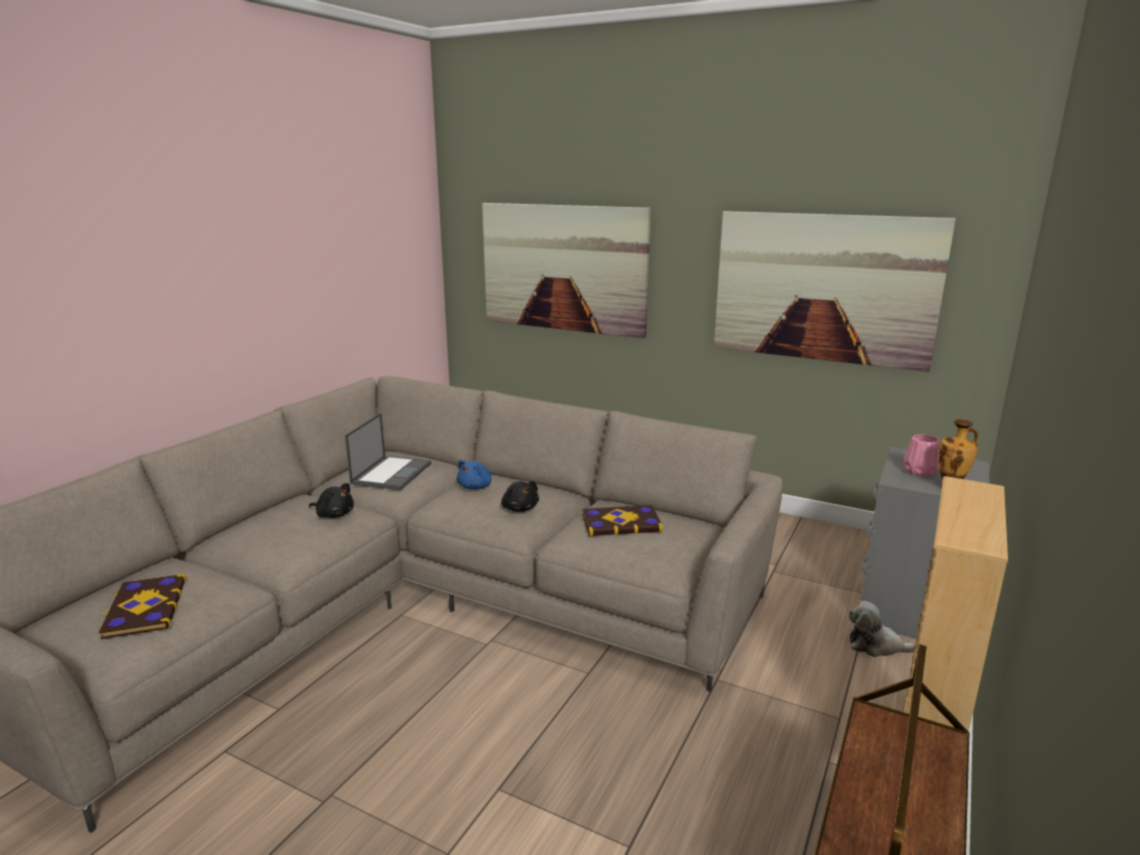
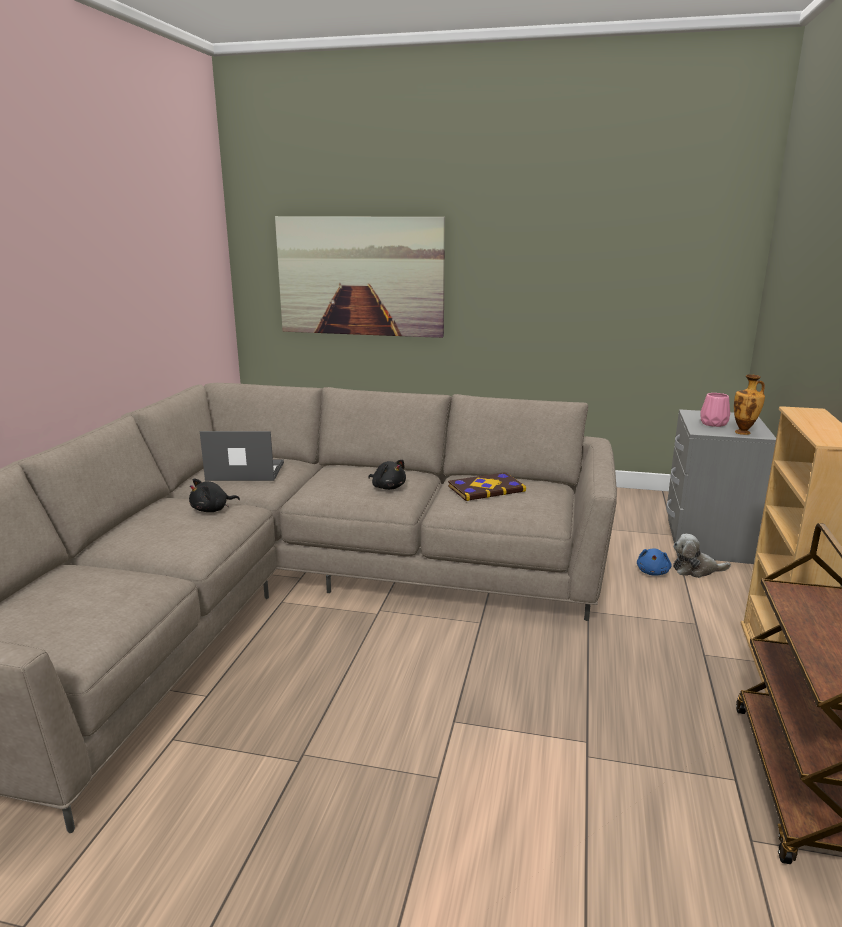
camera: 15 degrees left, 0 degrees up
book [99,574,186,639] -> none
black plush toy [309,483,354,518] -> black plush toy turned 135 degrees clockwise [189,478,240,512]
laptop [345,413,431,490] -> laptop turned 90 degrees counterclockwise [200,431,284,481]
blue plush toy [457,460,494,489] -> blue plush toy moved to [637,548,672,576]
picture [714,211,956,372] -> none

